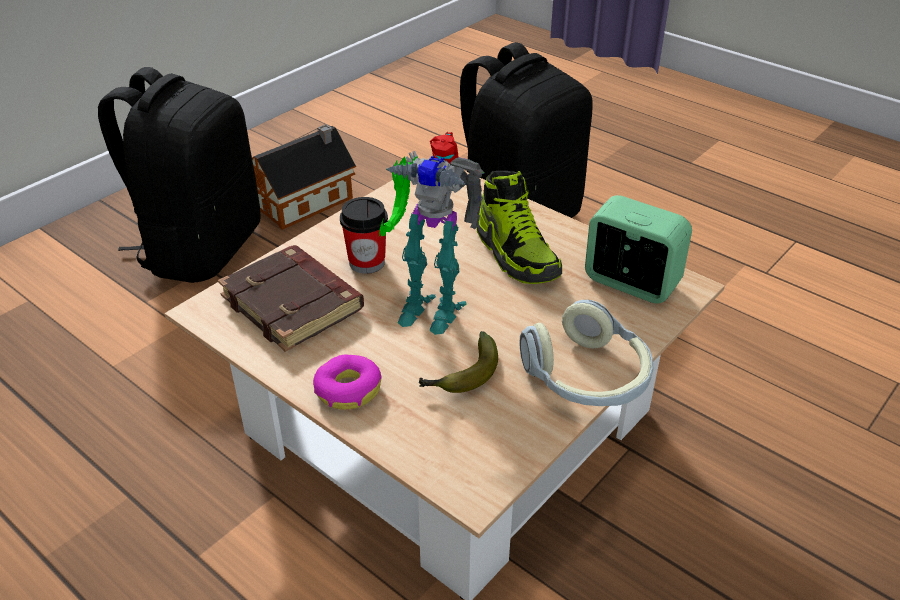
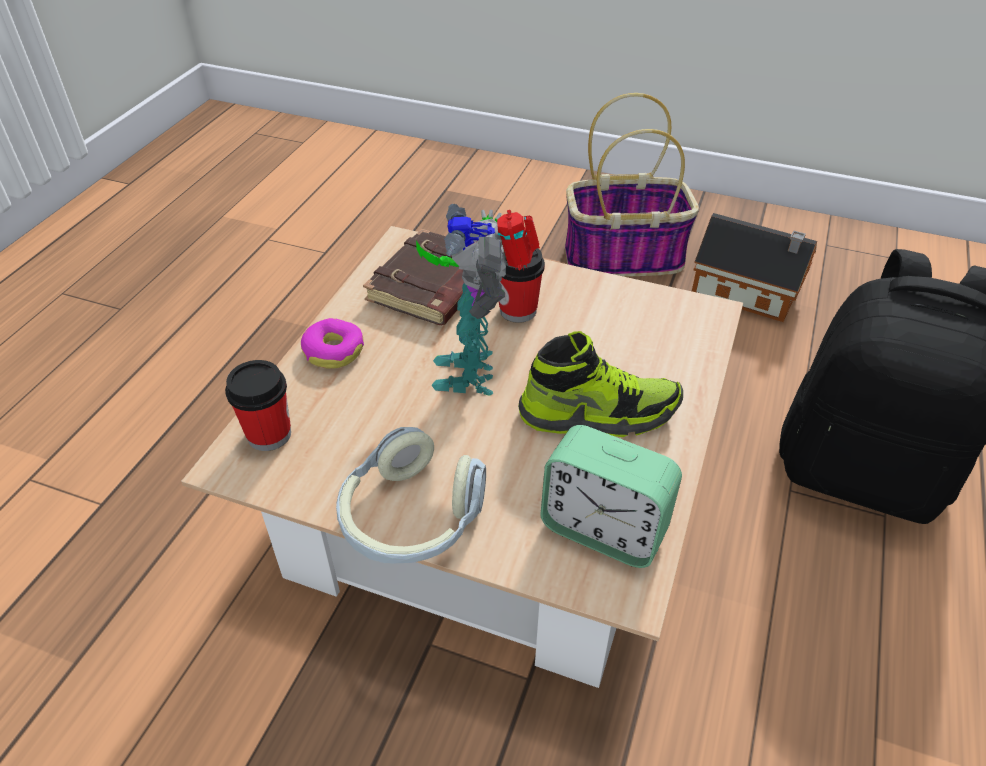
camera: 70 degrees right, 5 degrees up
black backpack [98,67,261,283] -> basket [565,93,699,277]
banana [419,331,498,393] -> none
shoe [477,171,562,284] -> shoe turned 135 degrees counterclockwise [518,331,683,437]
alarm clock [585,195,692,304] -> alarm clock turned 105 degrees clockwise [540,425,682,568]
none -> cup [225,360,291,451]

